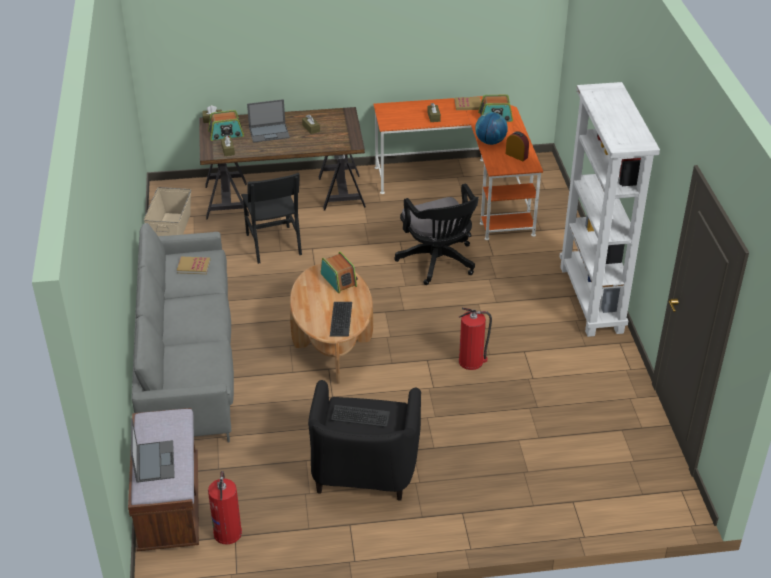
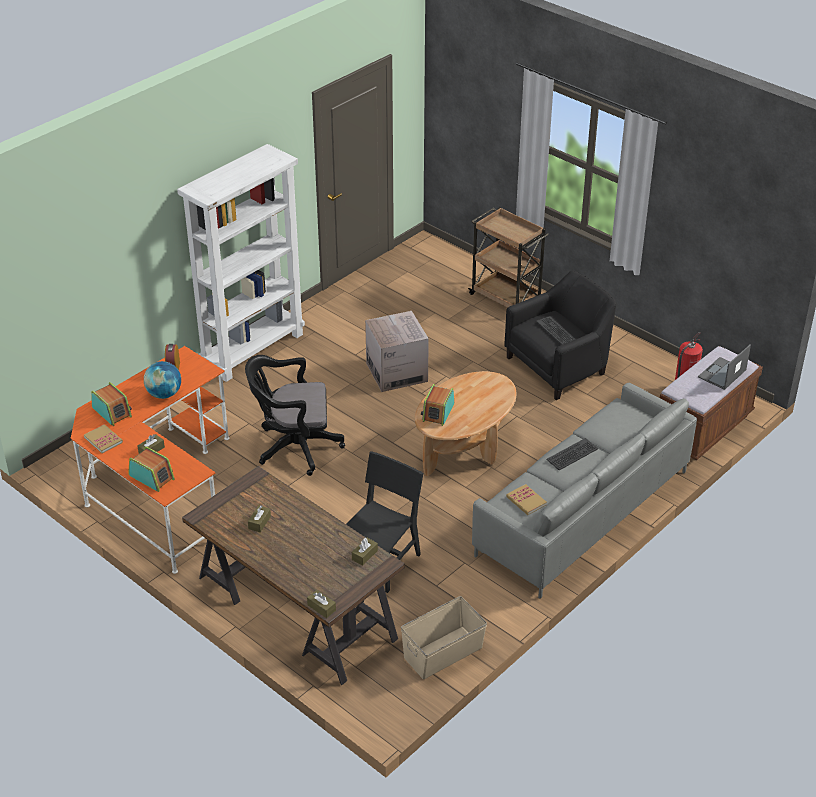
camera: 130 degrees left, 0 degrees up
radio [208,110,244,141] -> radio moved to [128,446,175,492]
laptop [247,99,290,143] -> none
keyboard [330,302,352,337] -> keyboard moved to [546,438,598,470]
black office chair [394,183,479,285] -> black office chair turned 120 degrees counterclockwise [245,355,345,476]
fire extinguisher [459,308,492,370] -> cardboard box [365,311,429,392]
none -> brown cart [468,207,548,308]

